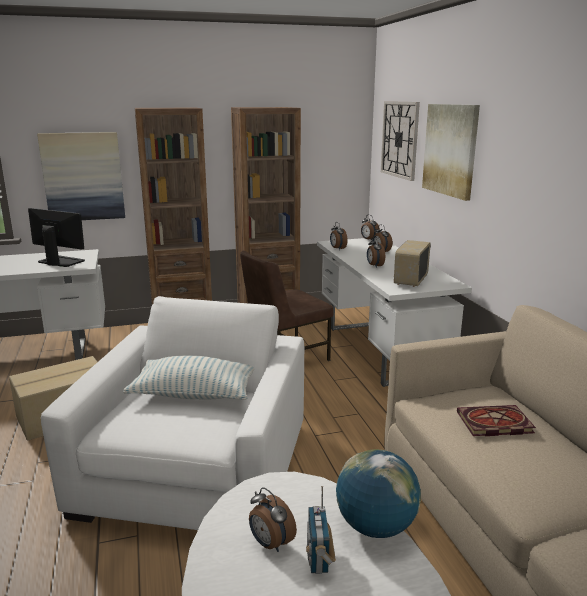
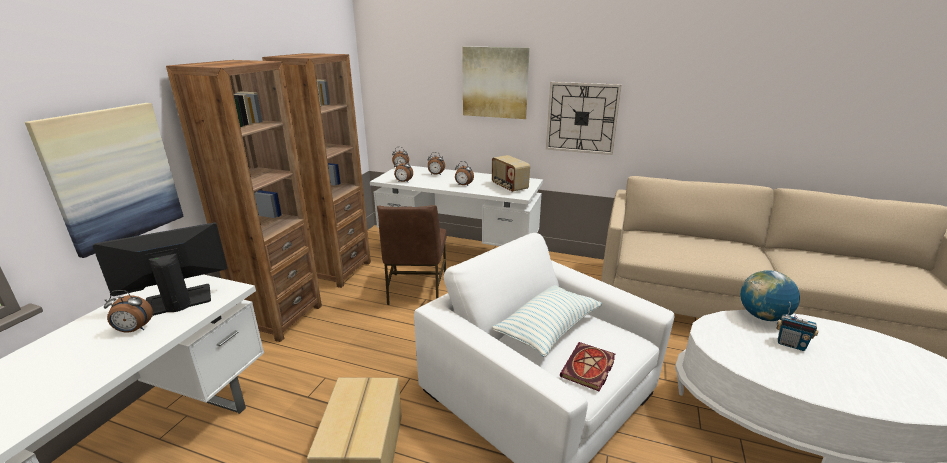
camera: 55 degrees left, 5 degrees up
alarm clock [249,487,297,552] -> alarm clock moved to [104,290,153,332]
wall clock [381,101,420,181] -> wall clock moved to [546,82,622,155]
book [457,405,536,436] -> book moved to [560,342,615,392]

